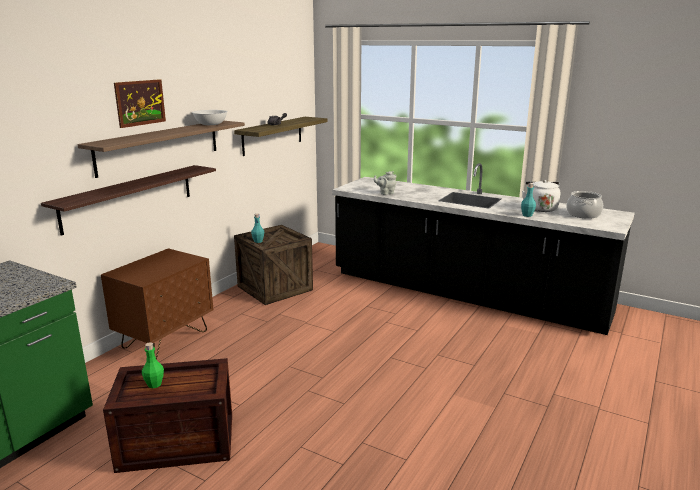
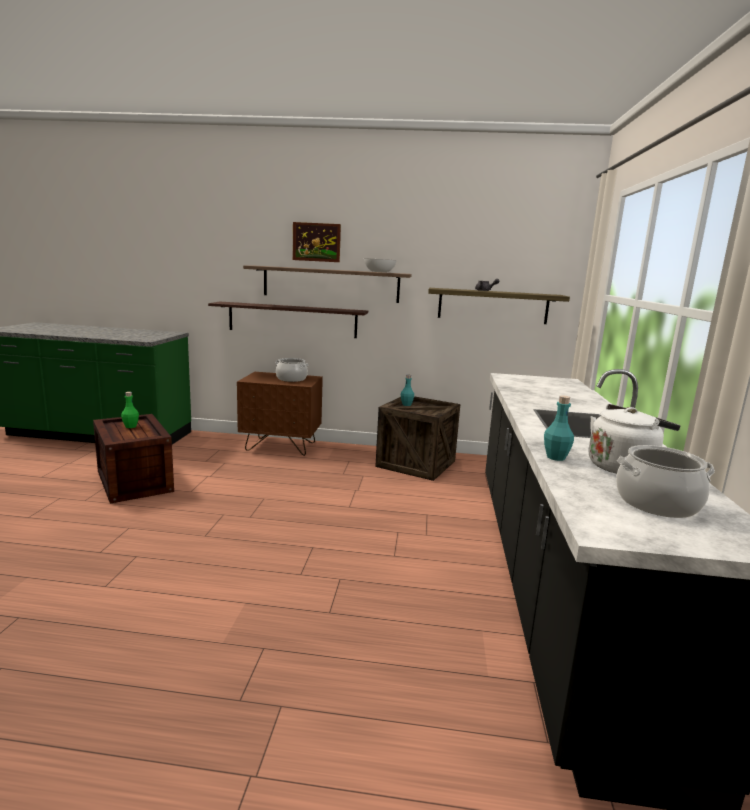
camera: 65 degrees right, 5 degrees down
grey teapot [374,171,396,195] -> none
none -> cooking pot [275,358,308,382]

